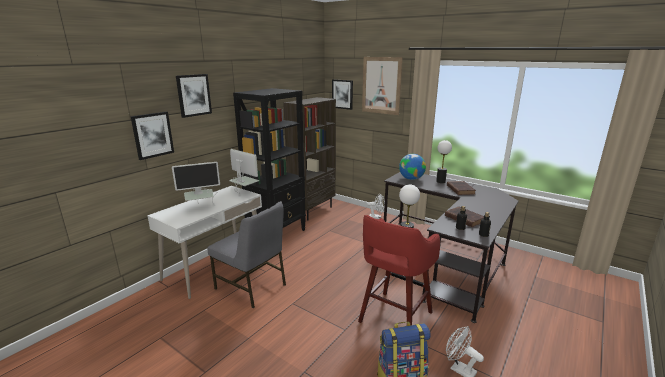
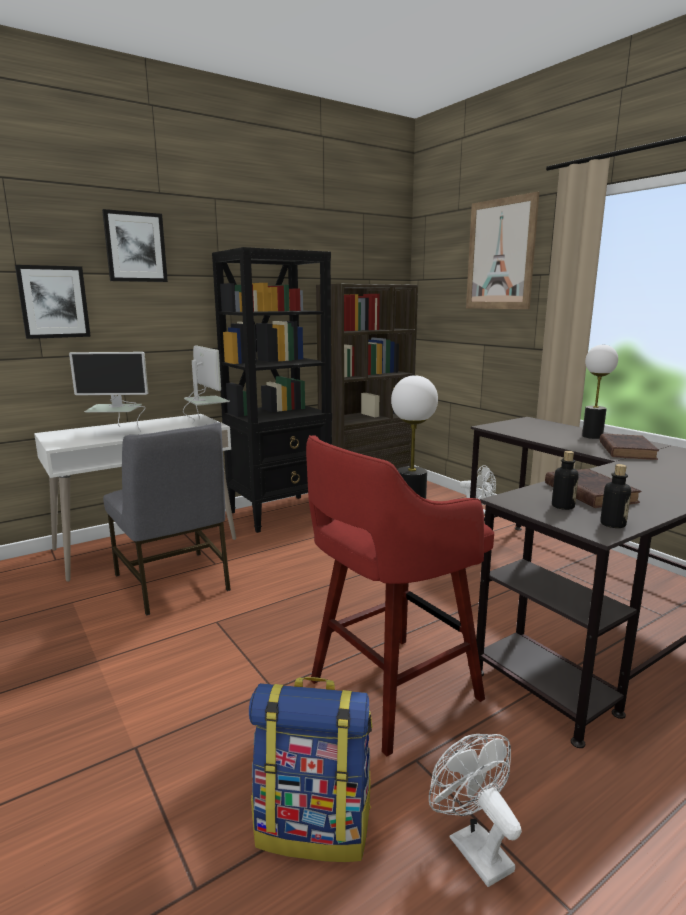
camera: 20 degrees right, 5 degrees down
picture [332,79,353,110] -> none
globe [399,154,426,180] -> none

